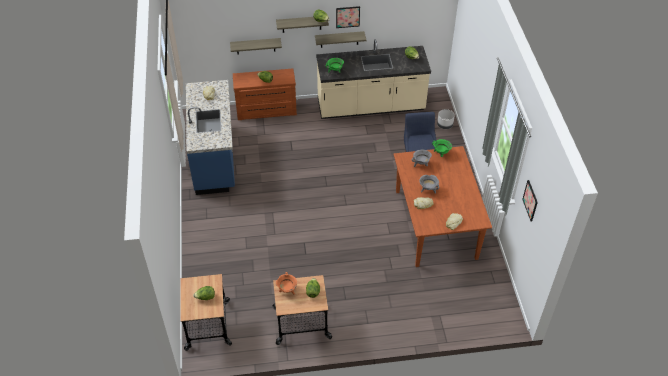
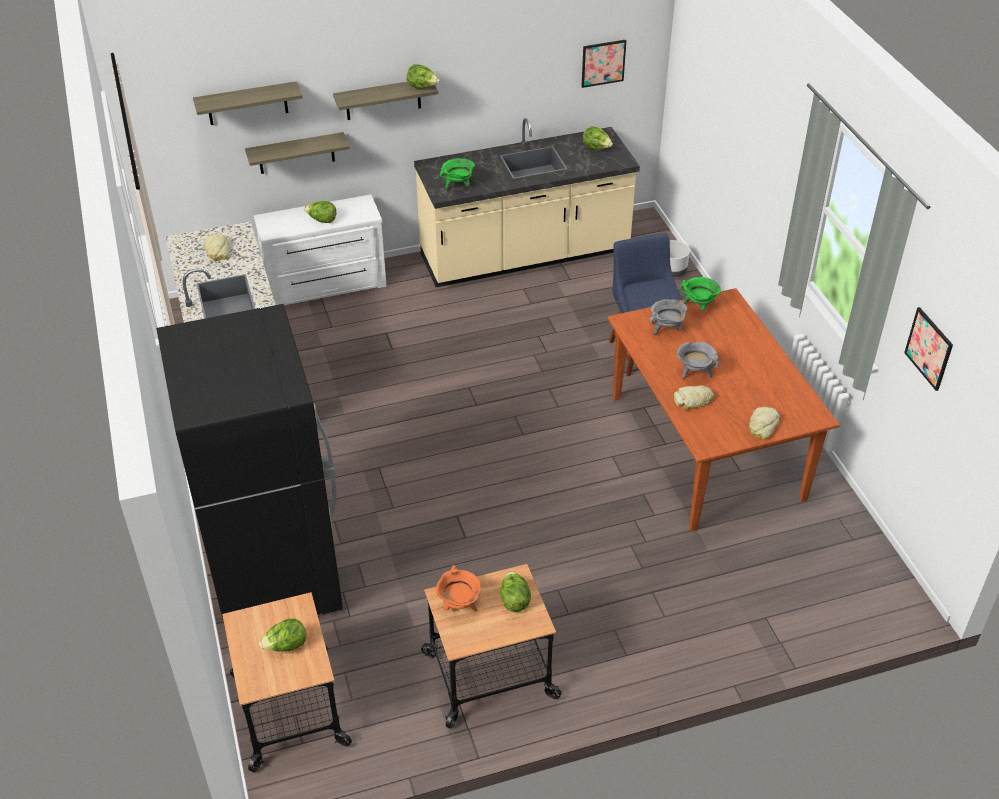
camera: 10 degrees left, 5 degrees down
brown dresser [233,68,297,120] -> white dresser [254,194,387,305]
shelf [315,31,366,48] -> shelf moved to [193,81,302,125]
picture [336,6,360,28] -> picture moved to [581,40,626,88]
none -> black fridge [156,304,343,622]

